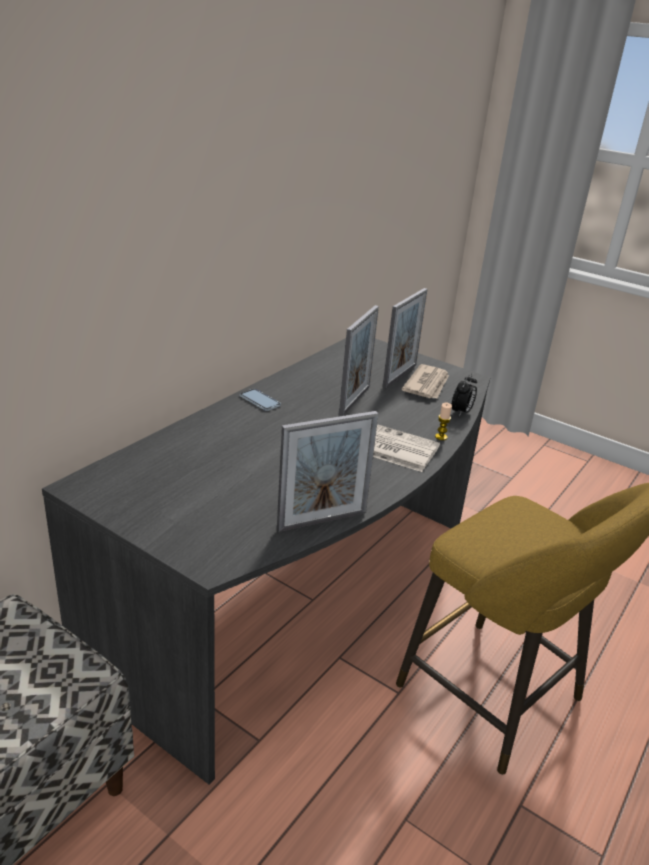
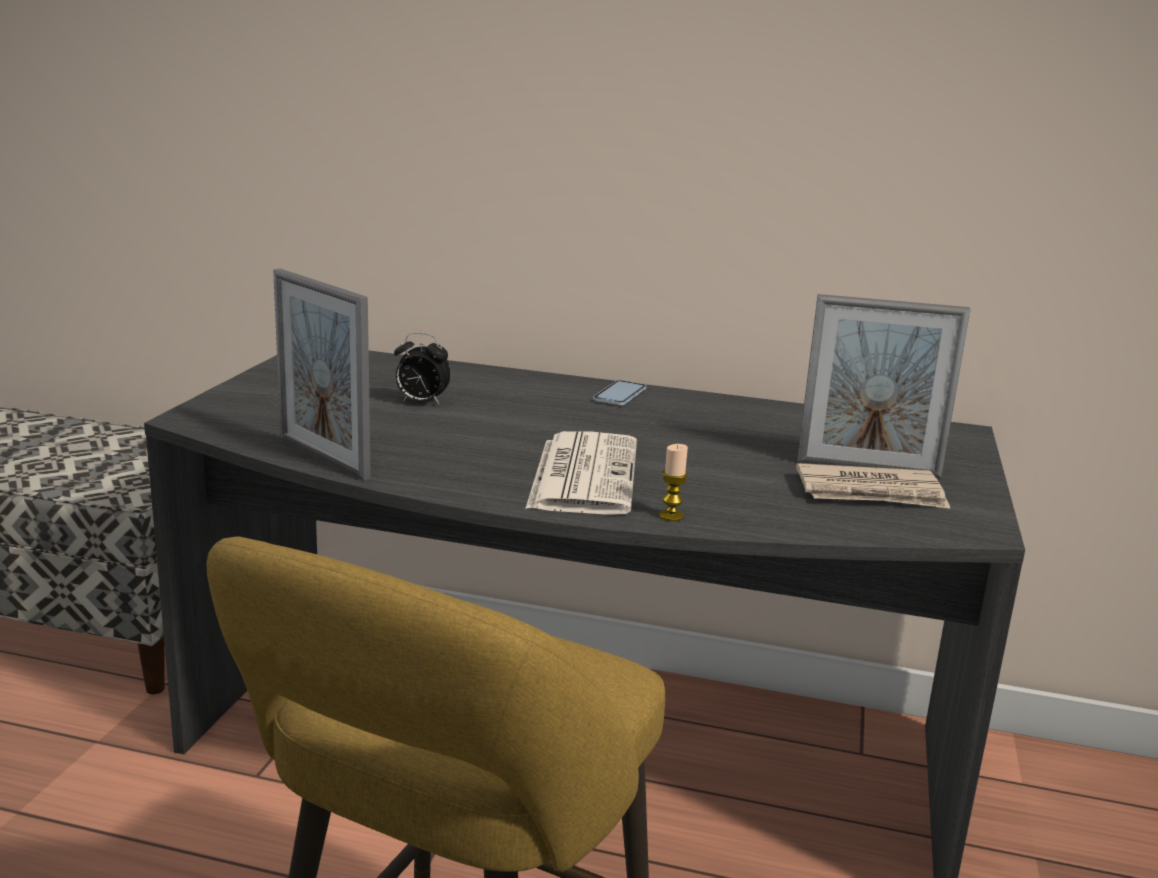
camera: 70 degrees right, 10 degrees down
picture frame [339,305,379,416] -> none
alarm clock [451,373,477,417] -> alarm clock moved to [394,333,451,405]

